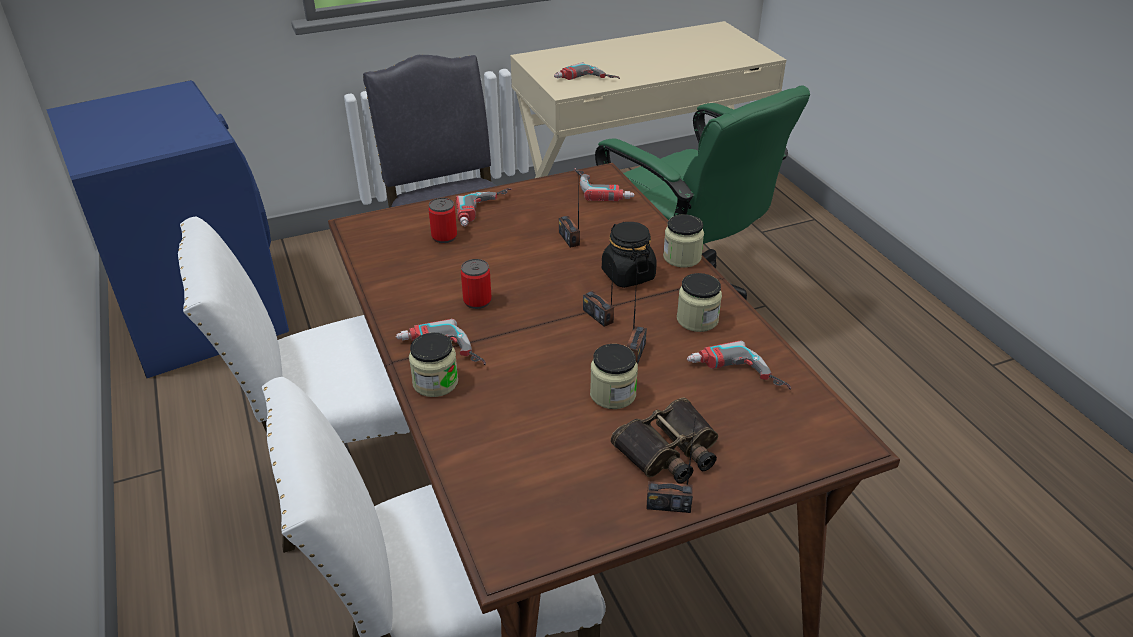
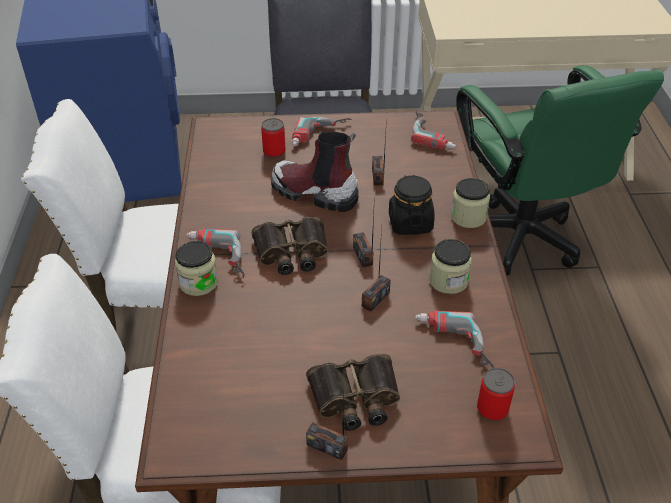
camera: 20 degrees right, 5 degrees up
can [461,259,492,309] -> can moved to [477,368,515,421]
power drill [554,62,620,80] -> none
jar [590,344,638,409] -> none
none -> binoculars [251,217,328,275]
none -> boot [271,132,359,212]

